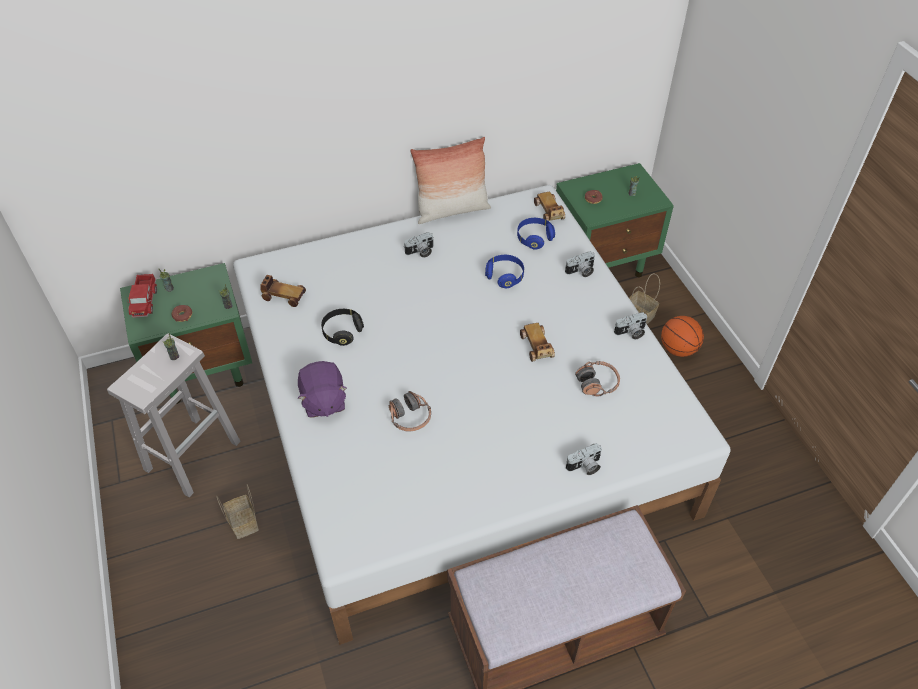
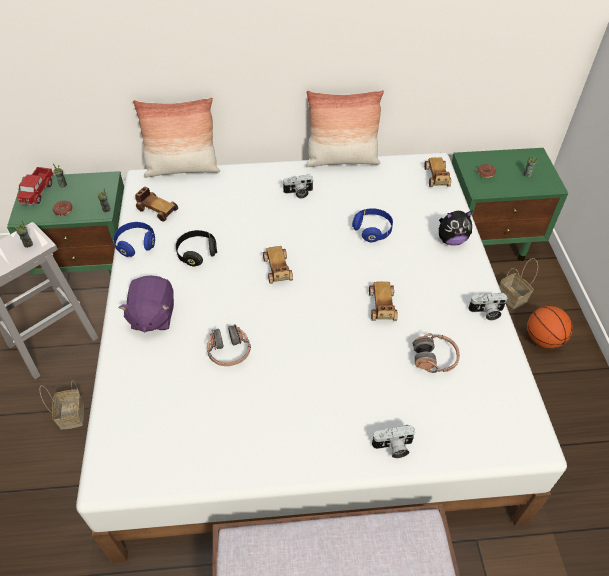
camera: 15 degrees right, 0 degrees up
blue headphones [517,218,555,250] -> blue headphones moved to [113,222,155,257]
camera [565,251,595,277] -> plush toy [439,210,473,246]
none -> pillow [133,98,220,178]
none -> toy car [263,246,293,284]

